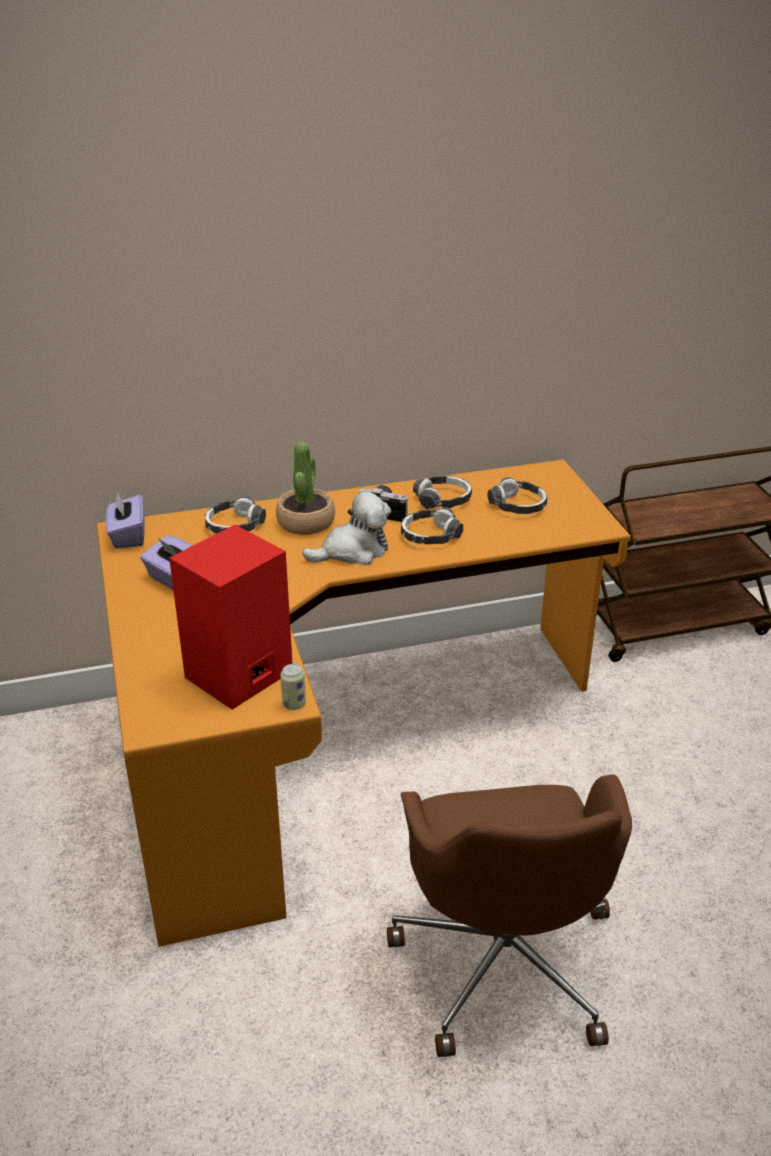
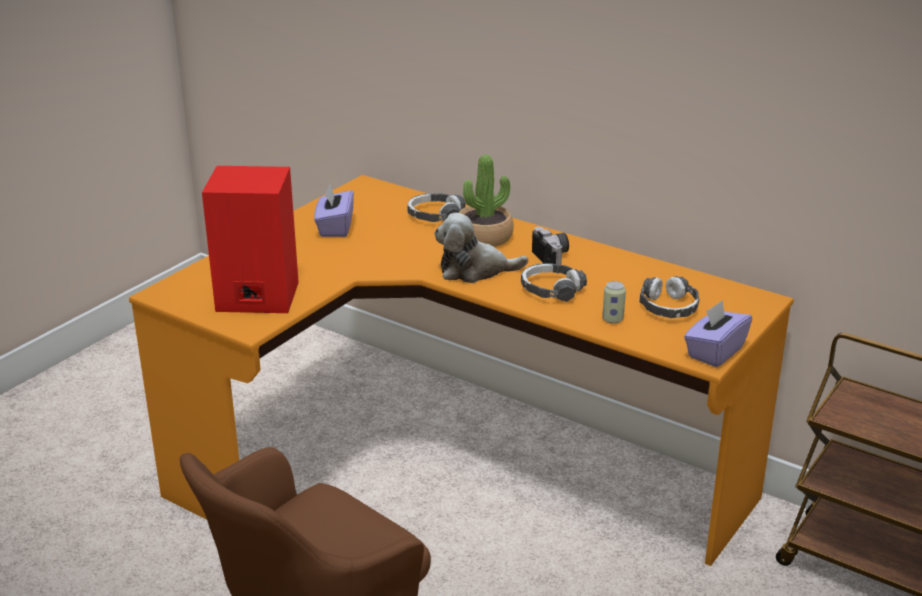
camera: 50 degrees right, 5 degrees down
purple tissue box [106,492,145,549] -> purple tissue box moved to [684,300,752,367]
can [280,664,306,710] -> can moved to [602,281,626,324]
plush toy [302,491,391,565] -> plush toy turned 150 degrees clockwise [434,213,528,283]
headphones [413,476,472,509] -> none

